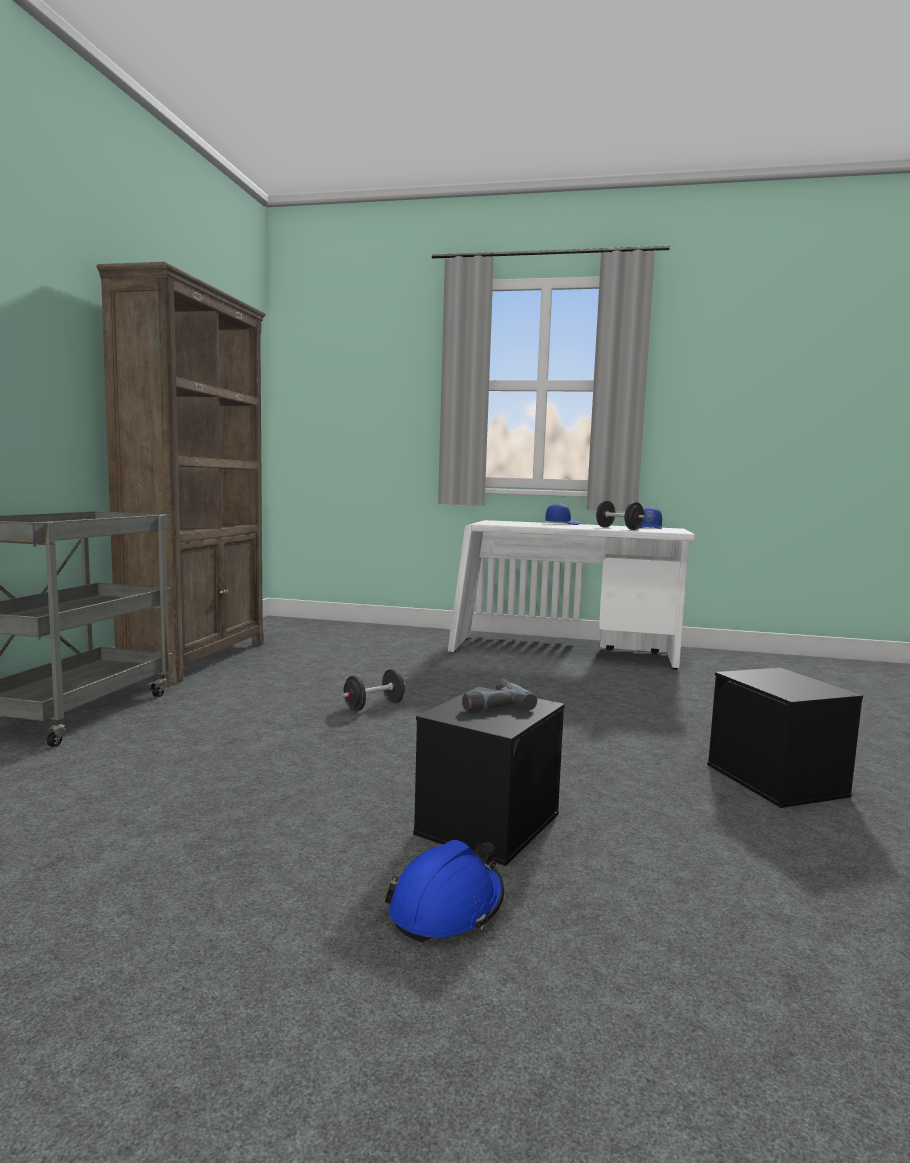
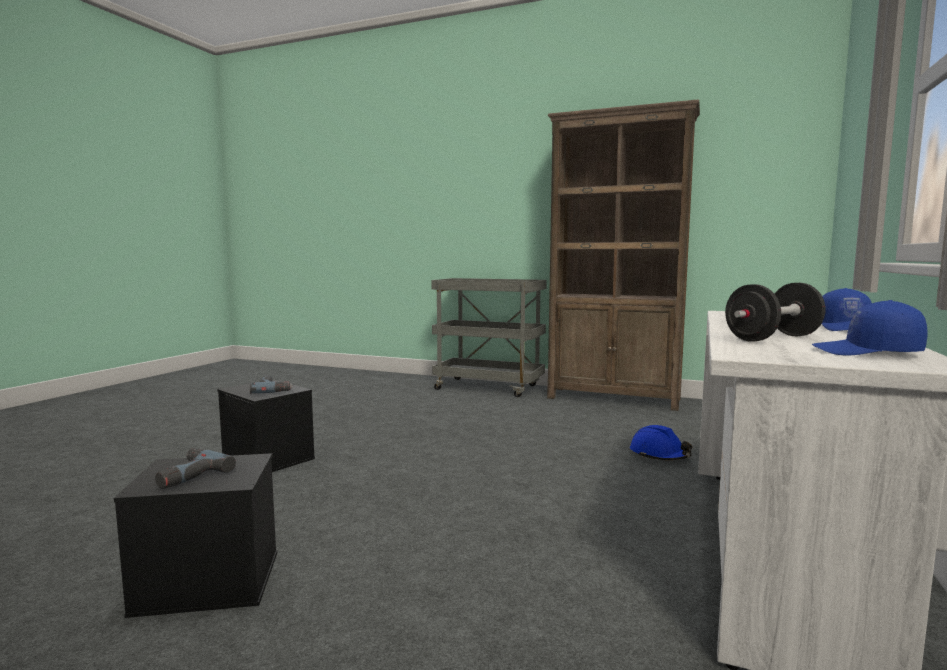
camera: 100 degrees right, 0 degrees up
black dumbbell [341,669,405,711] -> none
blue hard hat [385,840,504,942] -> blue hard hat moved to [630,425,692,460]
none -> power drill [155,448,236,489]

